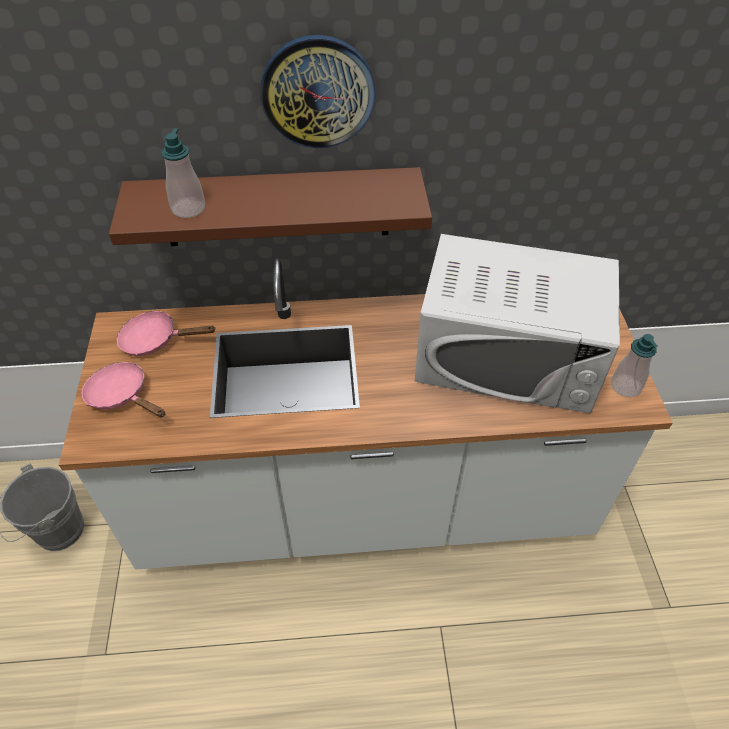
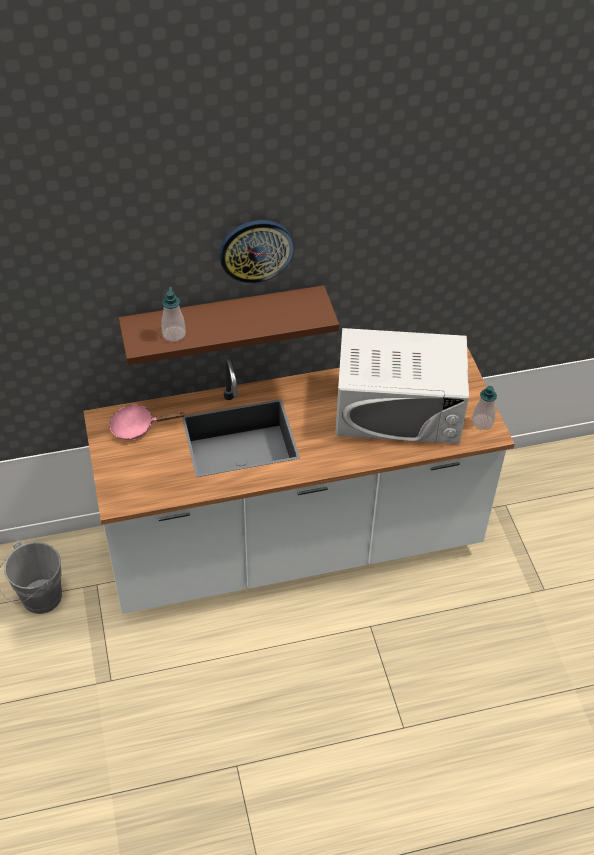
camera: 10 degrees left, 0 degrees up
pink frying pan [82,362,165,417] -> none

